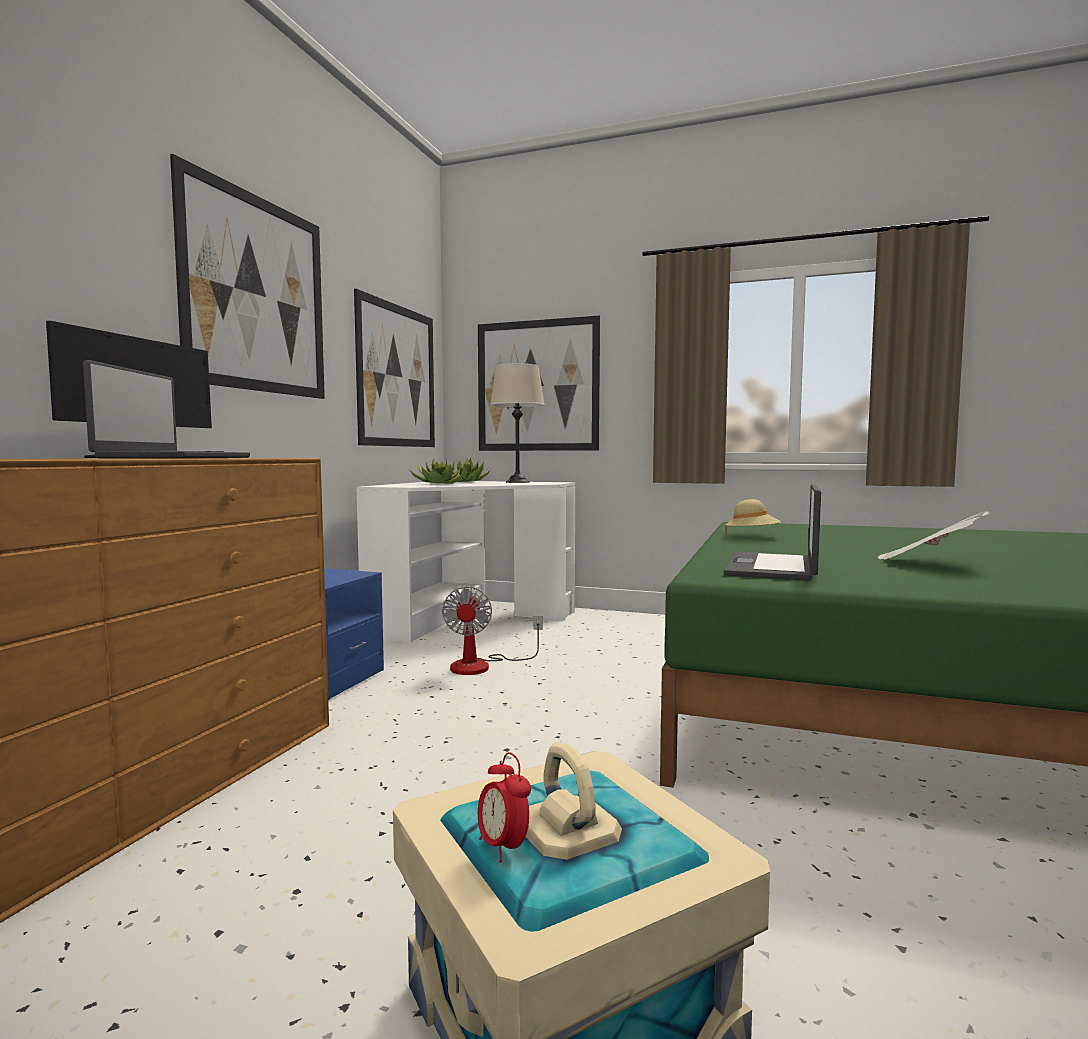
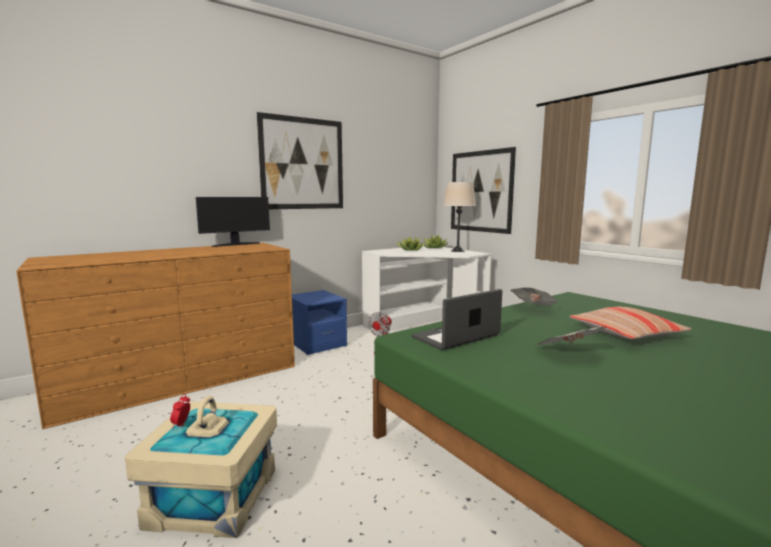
camera: 35 degrees right, 5 degrees up
laptop [83,360,250,458] -> none
picture [354,289,435,447] -> none
beige hat [725,499,781,535] -> newspaper [510,288,558,306]
none -> pillow [569,307,691,339]

